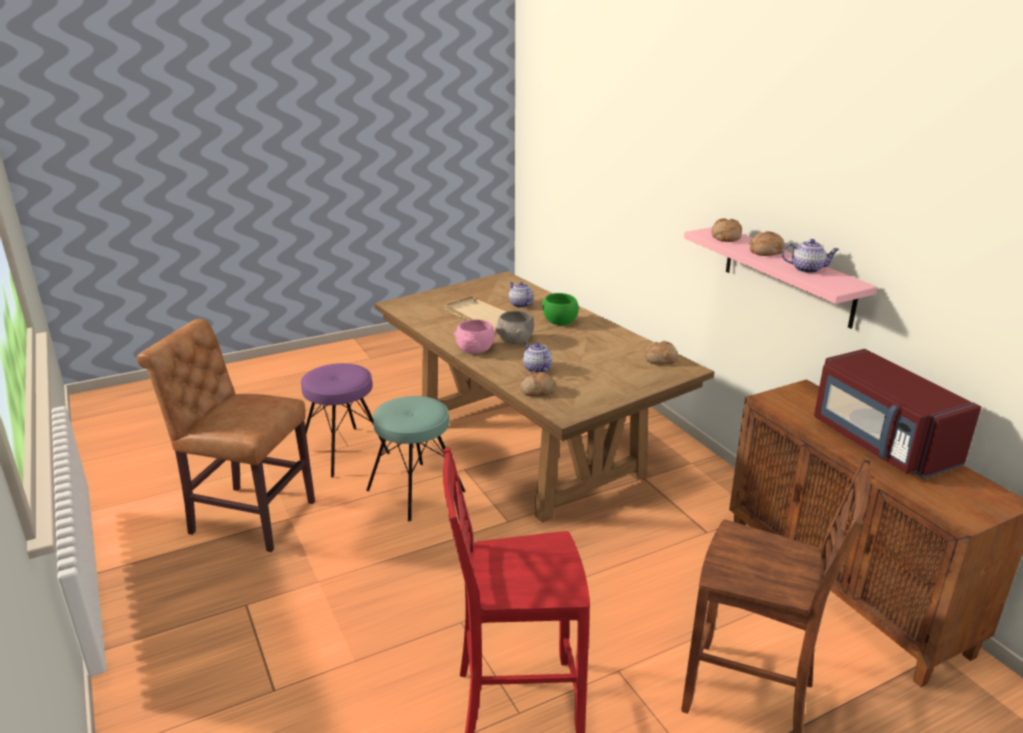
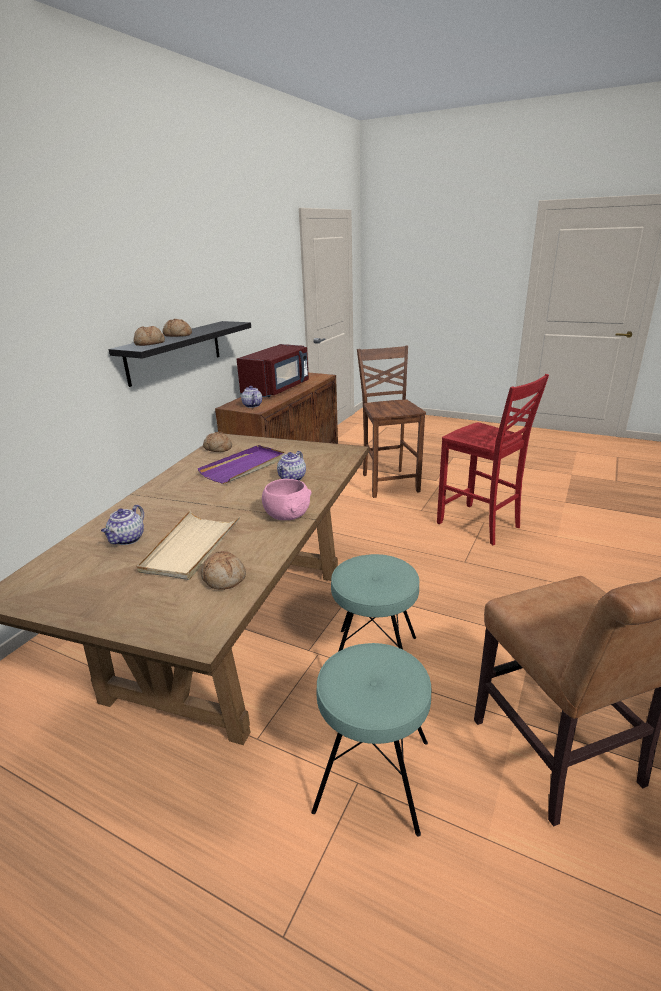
camera: 125 degrees left, 0 degrees up
purple stool [301,363,390,478] -> turquoise stool [311,643,432,836]
grey bowl [495,311,534,344] -> none
bread [520,371,556,397] -> bread moved to [201,551,246,590]
green bowl [542,293,579,326] -> none
pink shelf [684,227,878,329] -> black shelf [109,321,251,387]
teapot [782,239,839,273] -> teapot moved to [241,386,262,408]
none -> purple tray [198,445,285,484]

